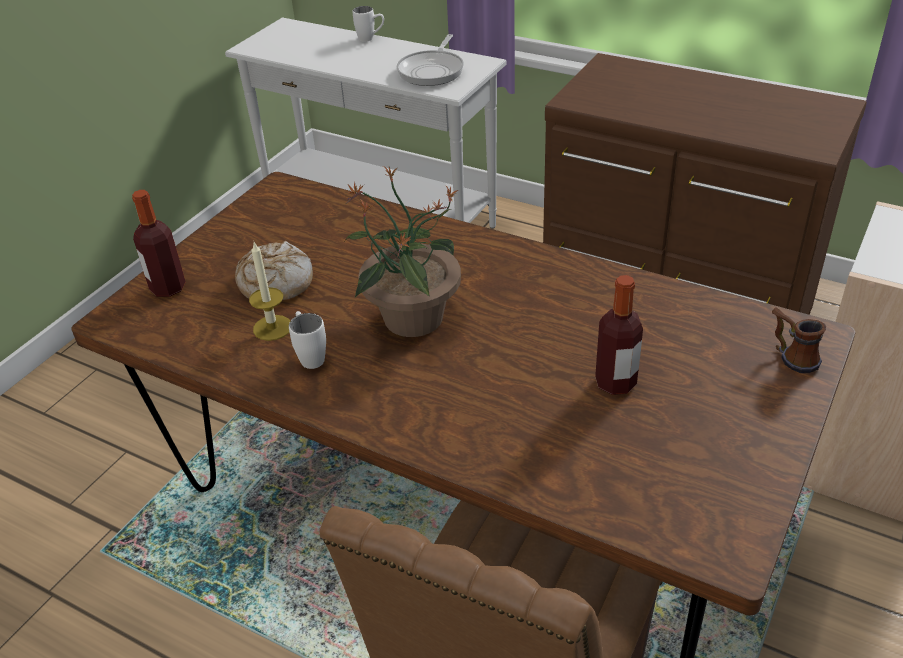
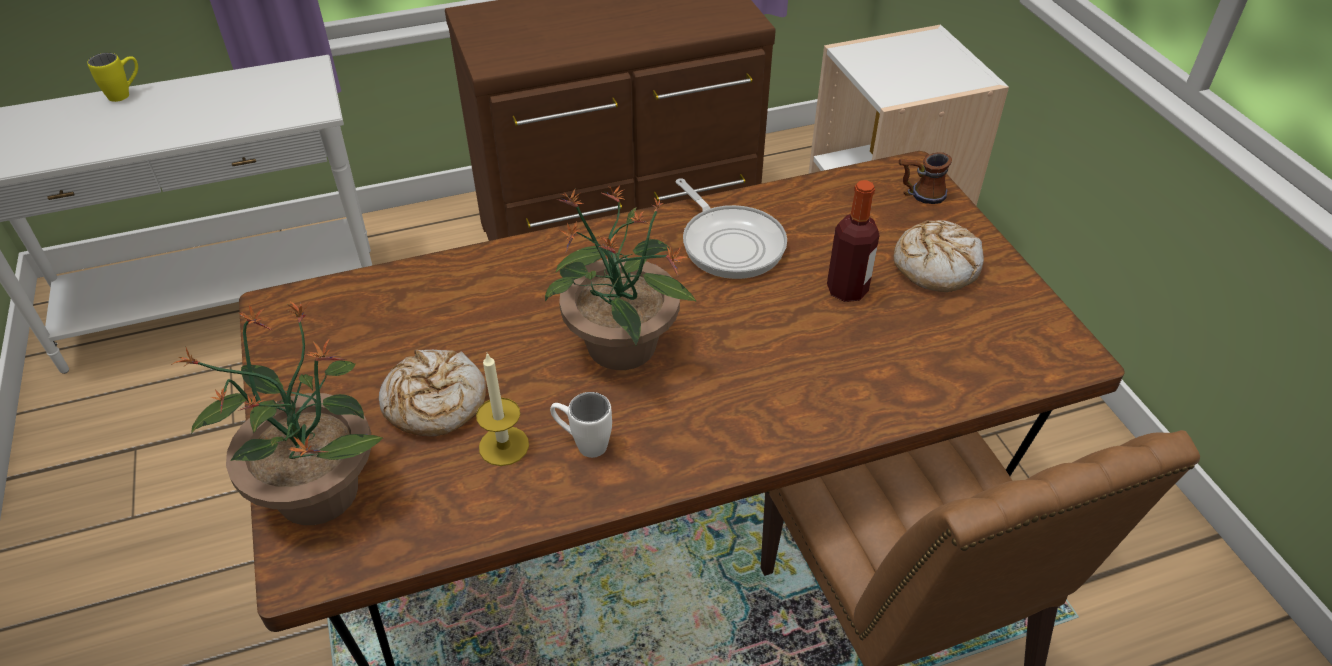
camera: 50 degrees left, 5 degrees up
bottle [132,190,186,297] -> potted plant [171,301,383,525]
white mug [353,6,384,42] -> yellow mug [87,53,138,102]
frying pan [397,34,464,86] -> frying pan moved to [675,178,787,279]
none -> bread [894,220,984,292]

